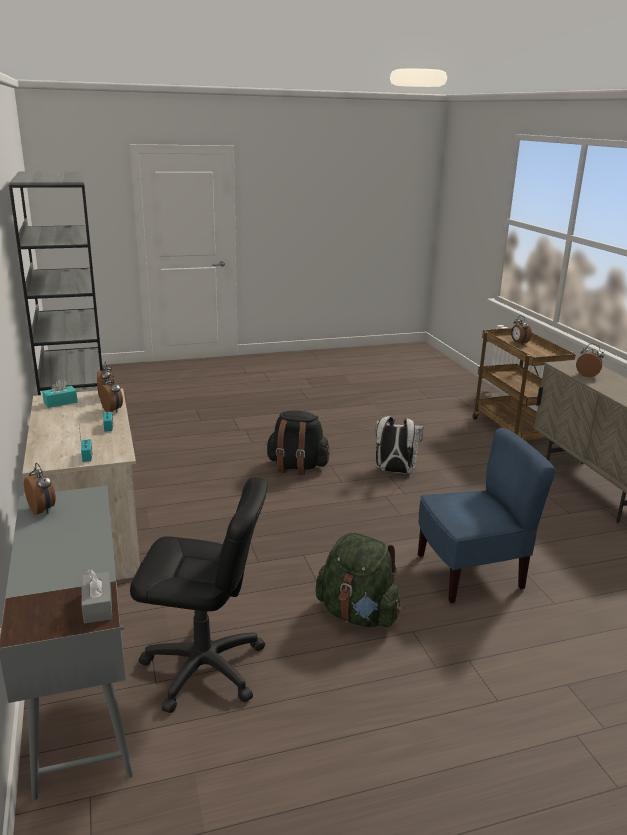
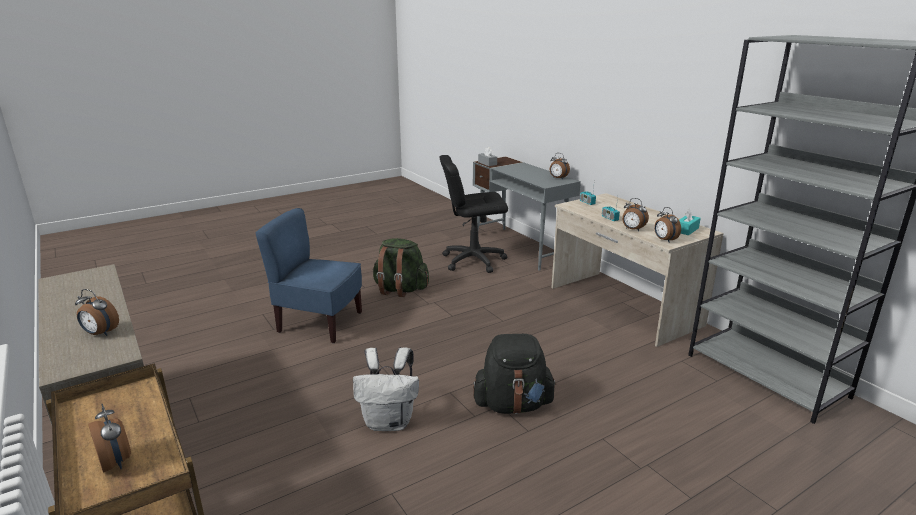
camera: 165 degrees right, 0 degrees up
blue chair [418,428,556,603] -> blue chair turned 45 degrees clockwise [256,208,362,343]

